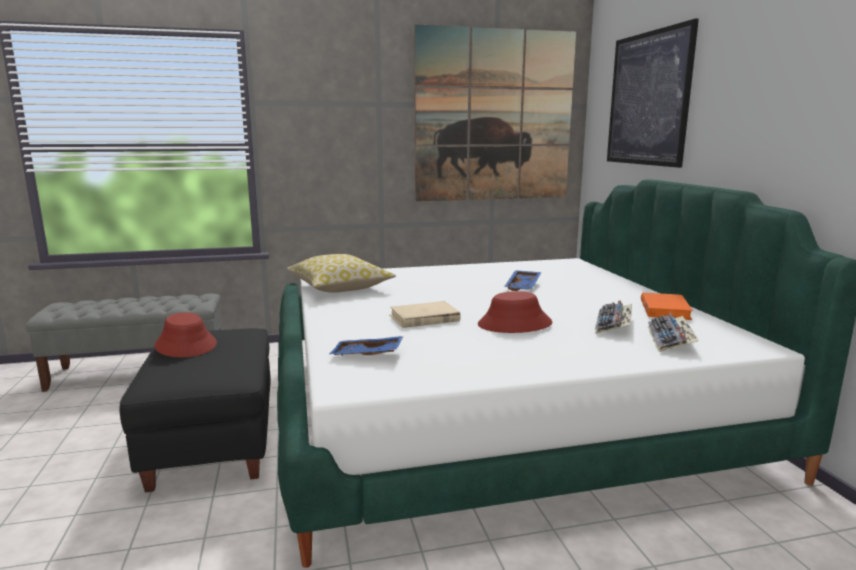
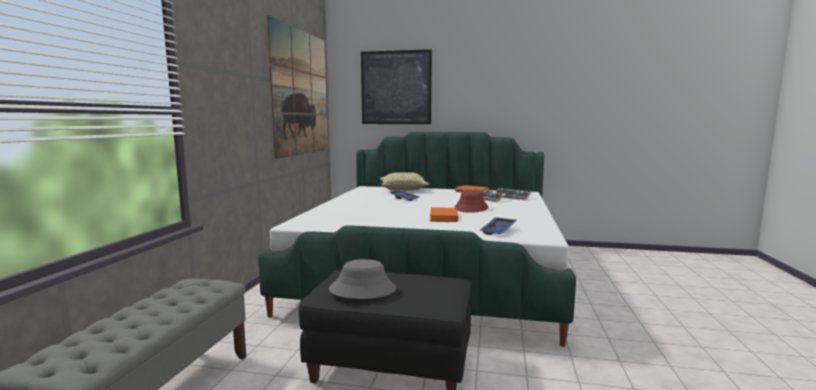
camera: 65 degrees left, 5 degrees down
red hat [154,312,217,358] -> grey hat [329,259,396,299]
pillow [287,254,396,293] -> pillow moved to [380,172,430,191]
beige book [389,301,460,328] -> orange book [430,207,458,222]

